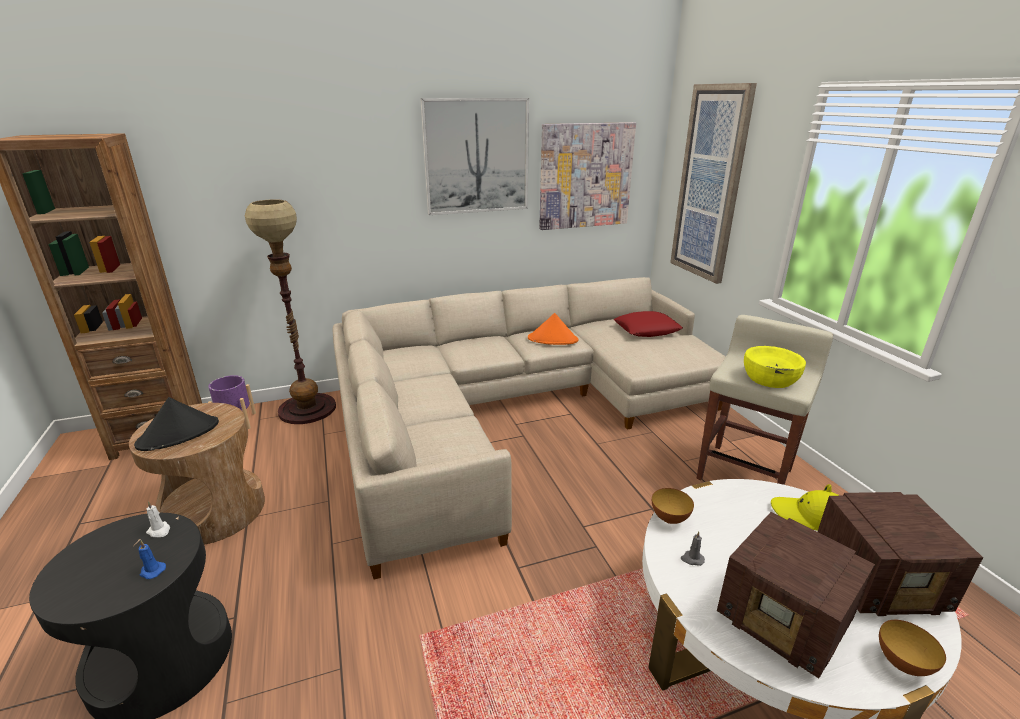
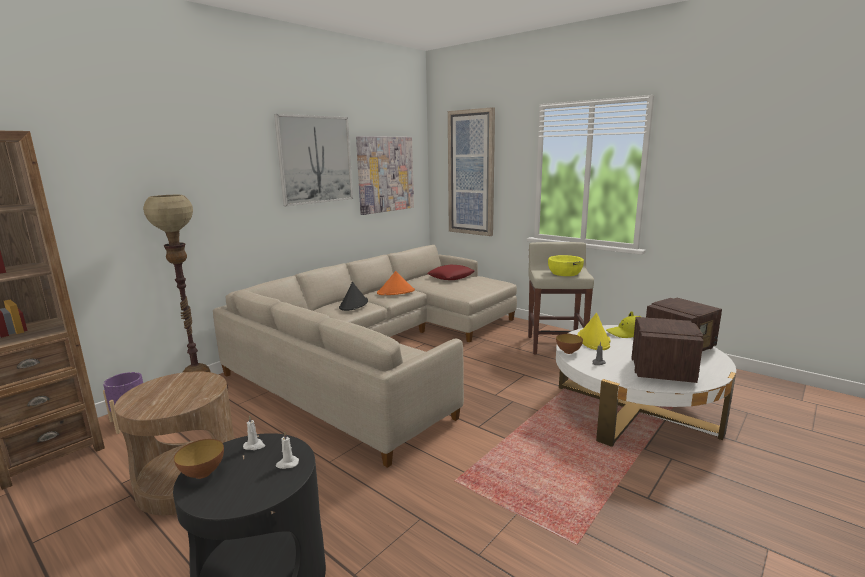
camera: 30 degrees left, 10 degrees down
black hat [134,397,219,451] -> black hat moved to [339,282,368,311]
blue candle [139,541,166,579] -> white candle [276,431,299,469]
radio [717,512,875,679] -> radio turned 90 degrees counterclockwise [631,317,703,383]
bowl [879,620,946,676] -> bowl moved to [174,439,224,479]
none -> yellow hat [577,313,611,350]

